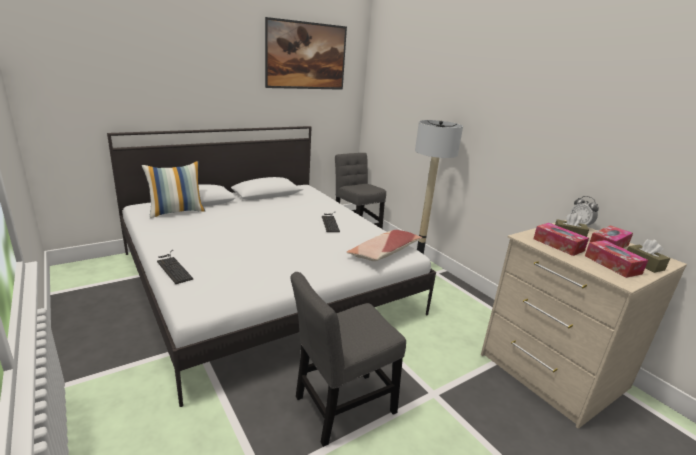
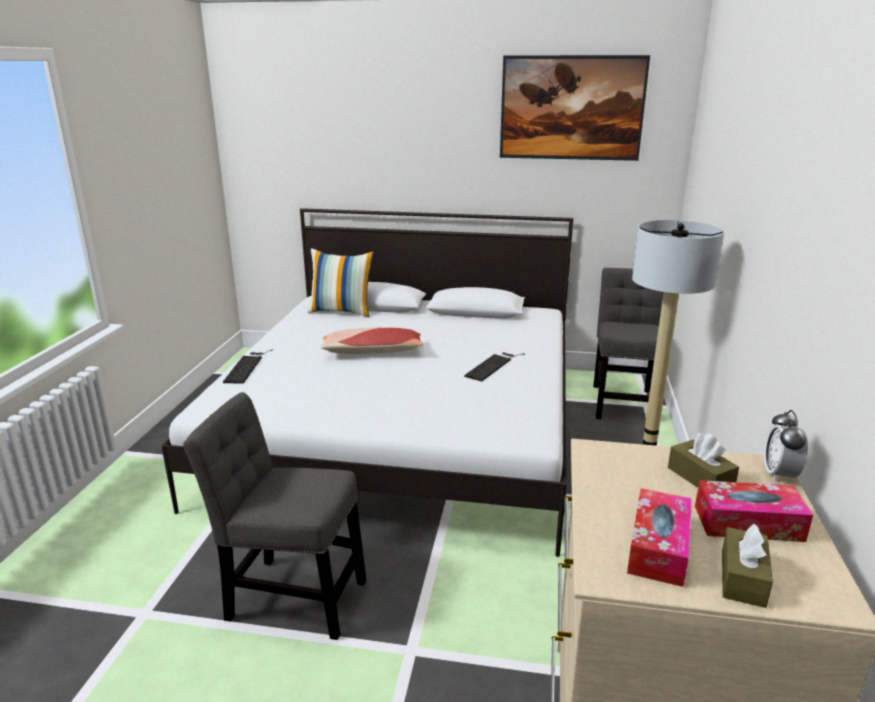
camera: 45 degrees right, 0 degrees up
pillow [347,230,422,261] -> pillow moved to [321,327,424,354]
tissue box [533,223,589,256] -> none

